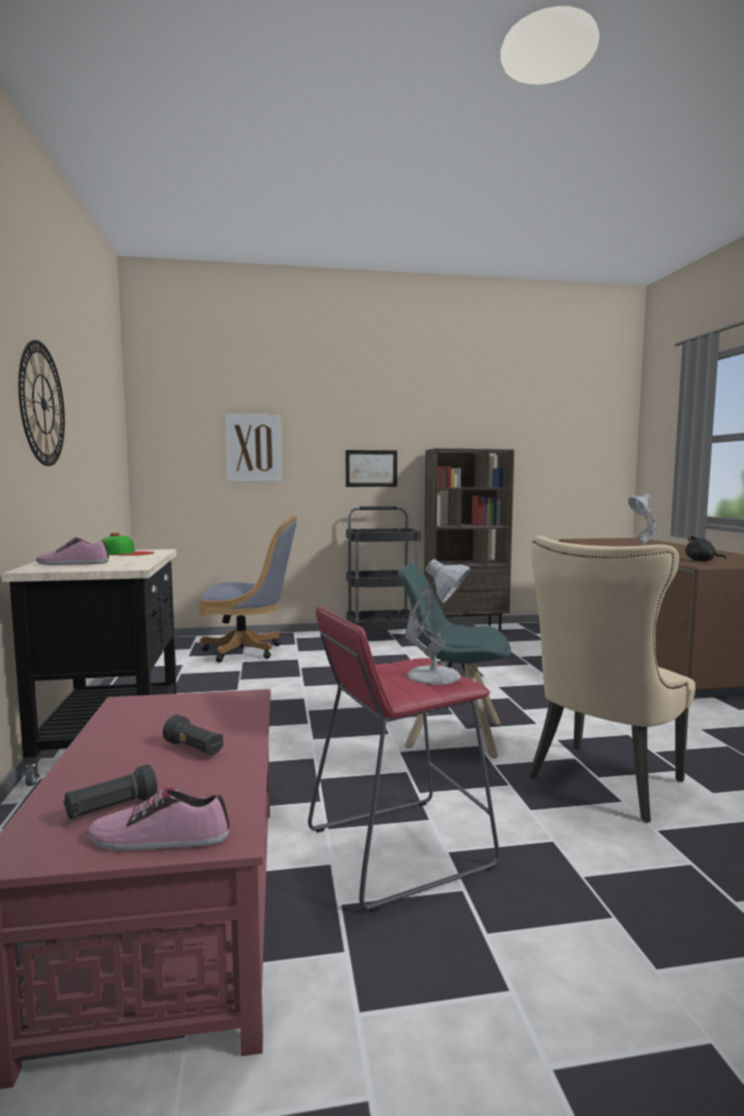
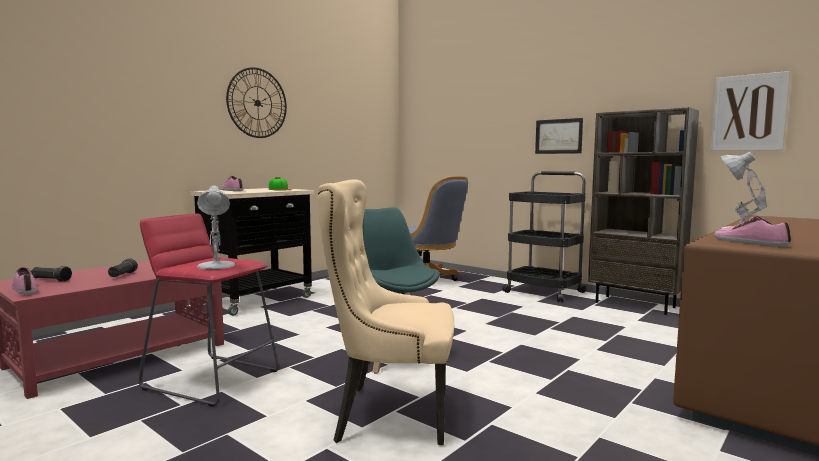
camera: 50 degrees right, 0 degrees up
picture [225,414,282,481] -> picture moved to [711,71,790,151]
black plush toy [685,536,726,561] -> shoe [714,215,791,247]

